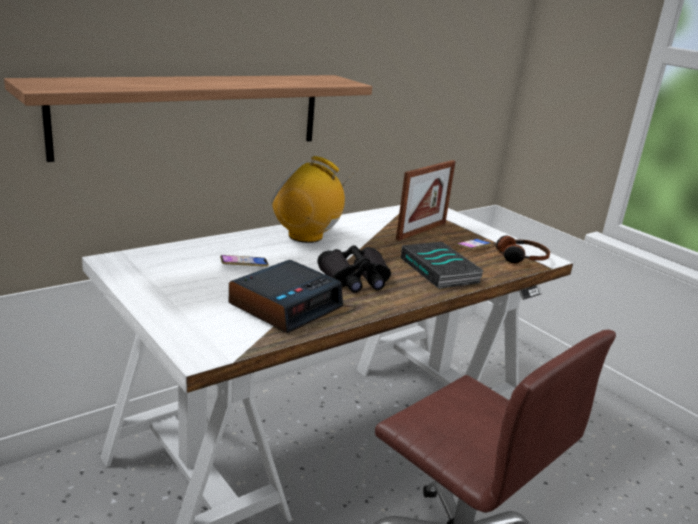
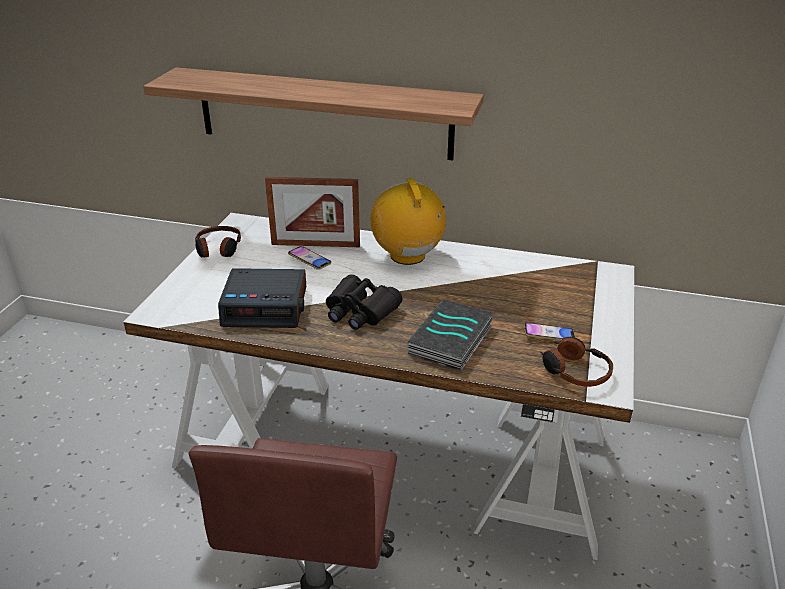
camera: 55 degrees right, 10 degrees up
picture frame [396,160,456,241] -> picture frame moved to [265,177,360,247]
none -> headphones [195,226,241,258]

